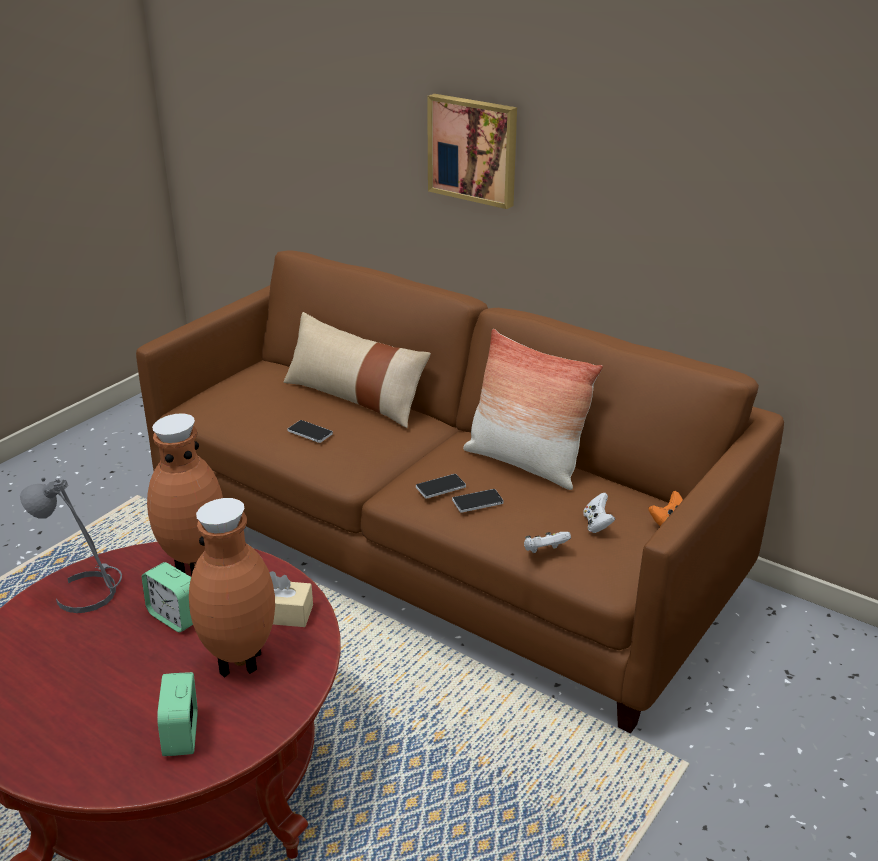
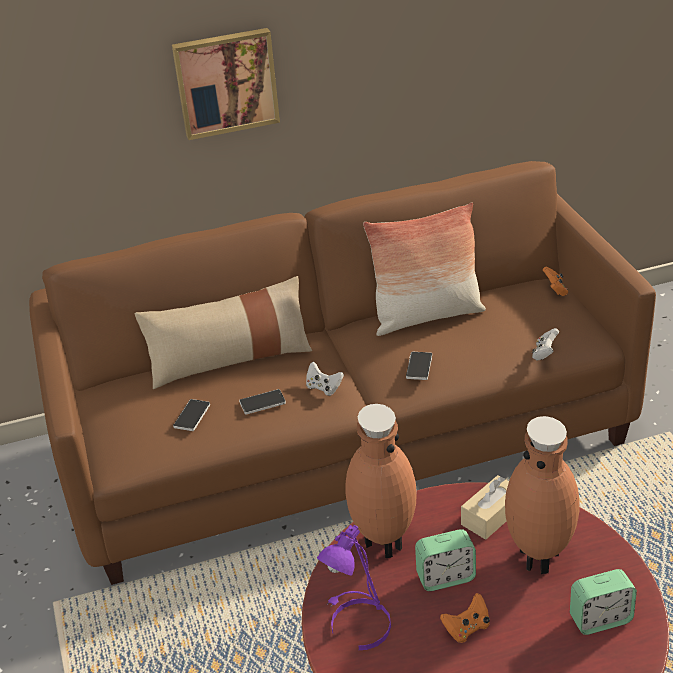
camera: 50 degrees left, 5 degrees up
grey table lamp [20,477,122,613] -> purple table lamp [317,525,391,650]
alarm clock [157,672,198,756] -> alarm clock turned 45 degrees counterclockwise [570,569,637,635]
phone [452,489,504,513] -> phone moved to [173,399,210,431]
white game controller [583,493,615,533] -> white game controller moved to [306,362,344,396]
none -> orange game controller [440,593,490,643]

